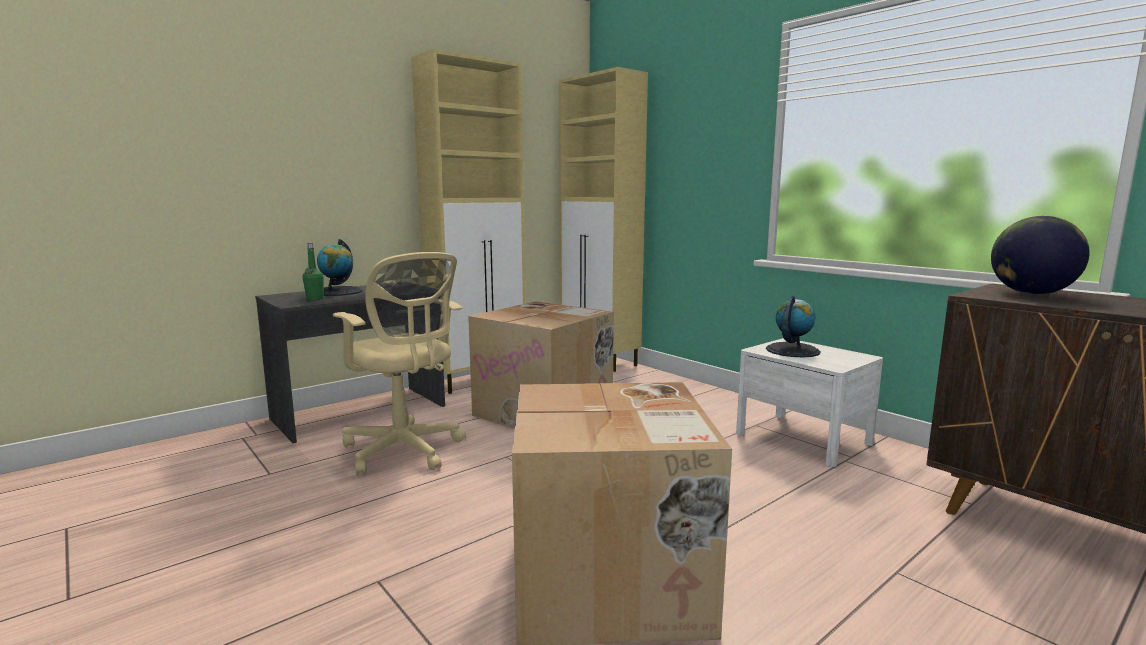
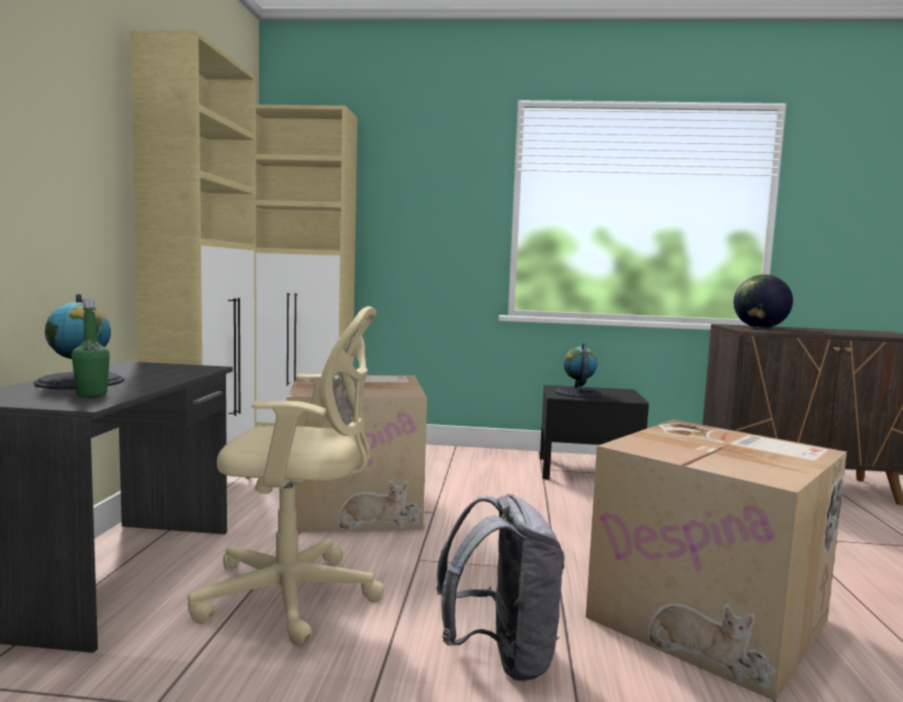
camera: 45 degrees left, 5 degrees down
white nightstand [736,338,883,467] -> black nightstand [540,385,649,480]
none -> grey backpack [436,494,565,681]

